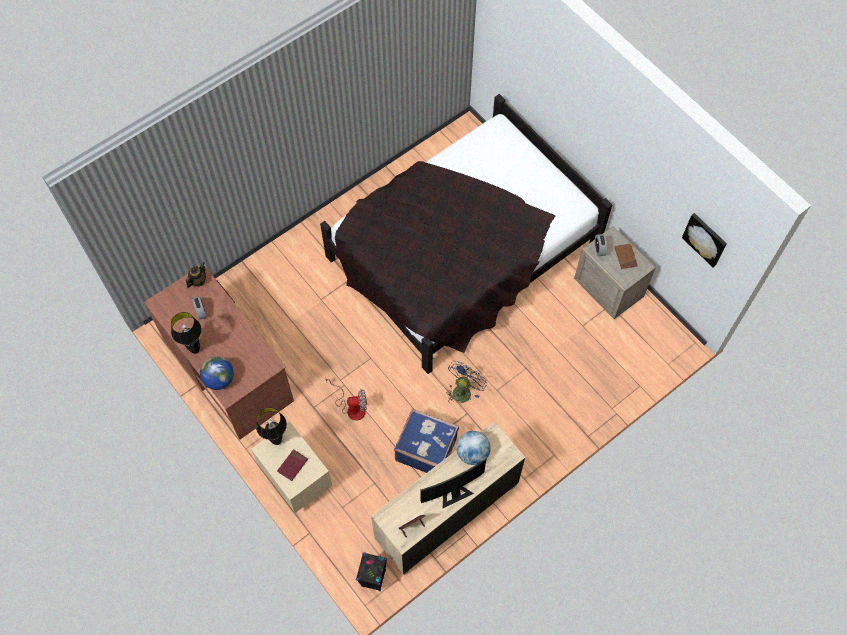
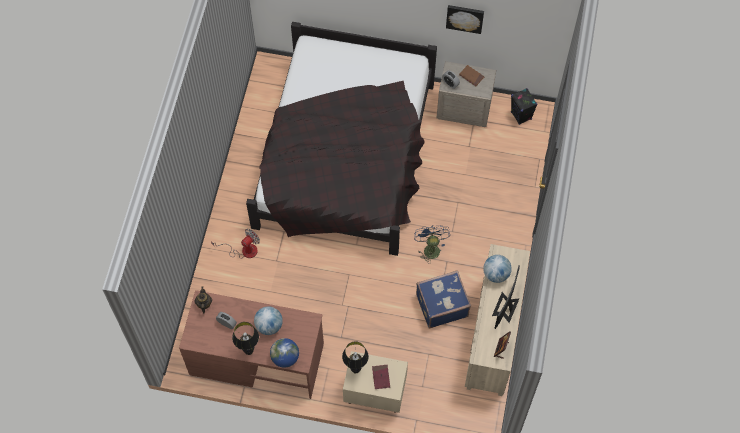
camera: 40 degrees left, 0 degrees up
fan [326,379,367,421] -> fan moved to [211,229,260,259]
black speaker [356,552,387,592] -> black speaker moved to [511,88,537,125]
picture [682,213,727,267] -> picture moved to [446,5,484,34]
none -> globe [254,307,283,335]

